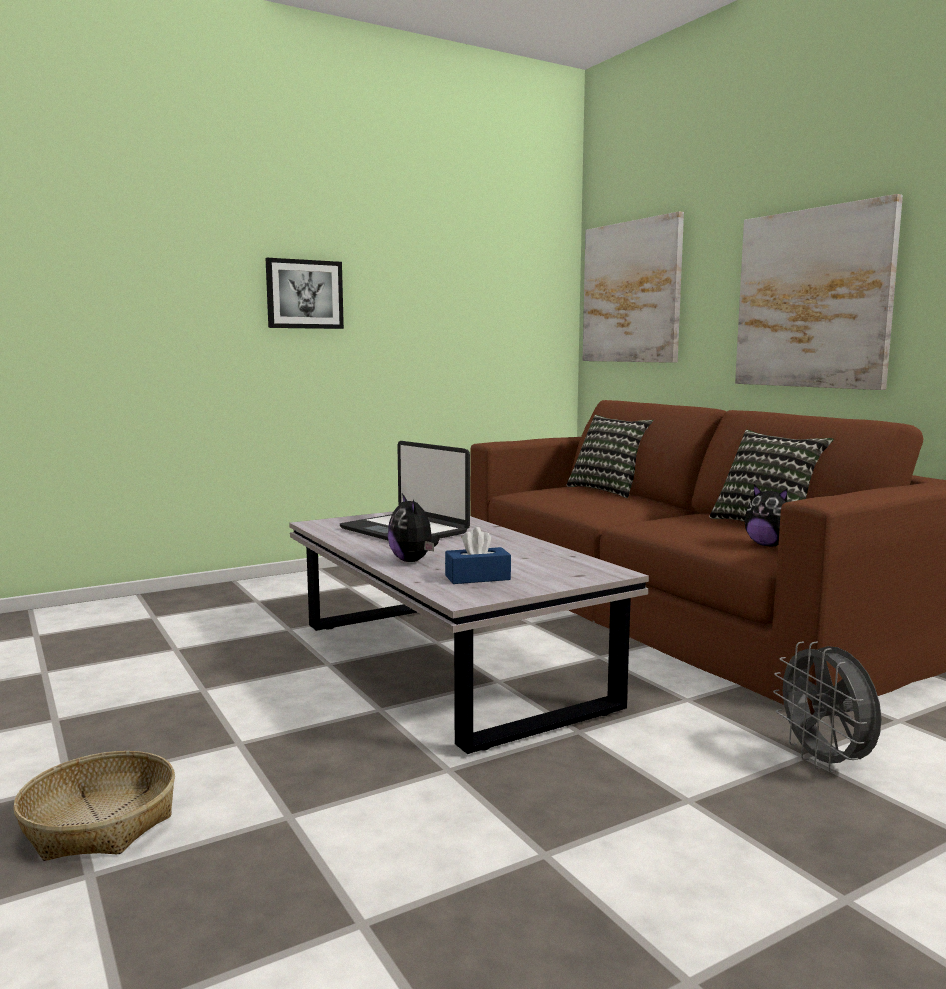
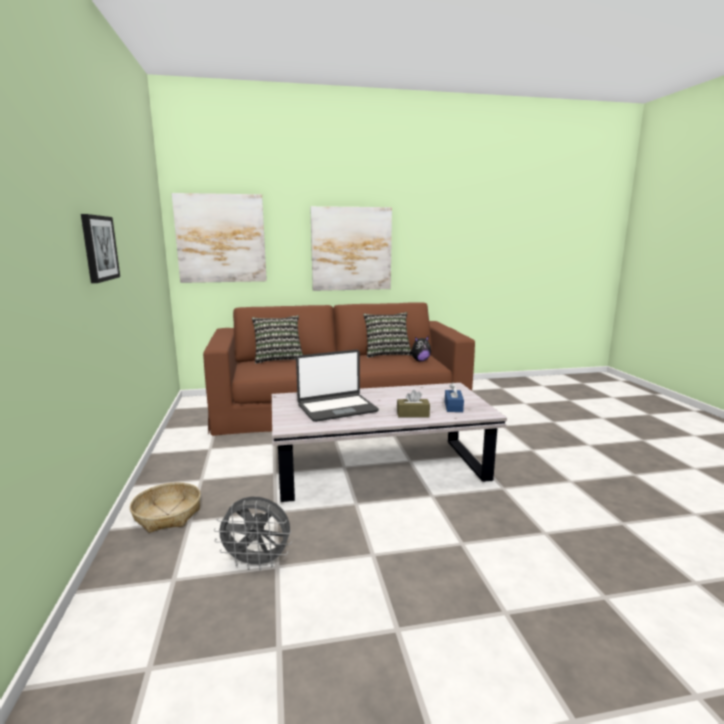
camera: 70 degrees left, 5 degrees up
basket [13,751,175,861] -> basket moved to [130,482,201,533]
plush toy [388,494,440,562] -> brown tissue box [397,390,430,418]
grey fan [773,641,882,773] -> grey fan moved to [214,497,292,571]

